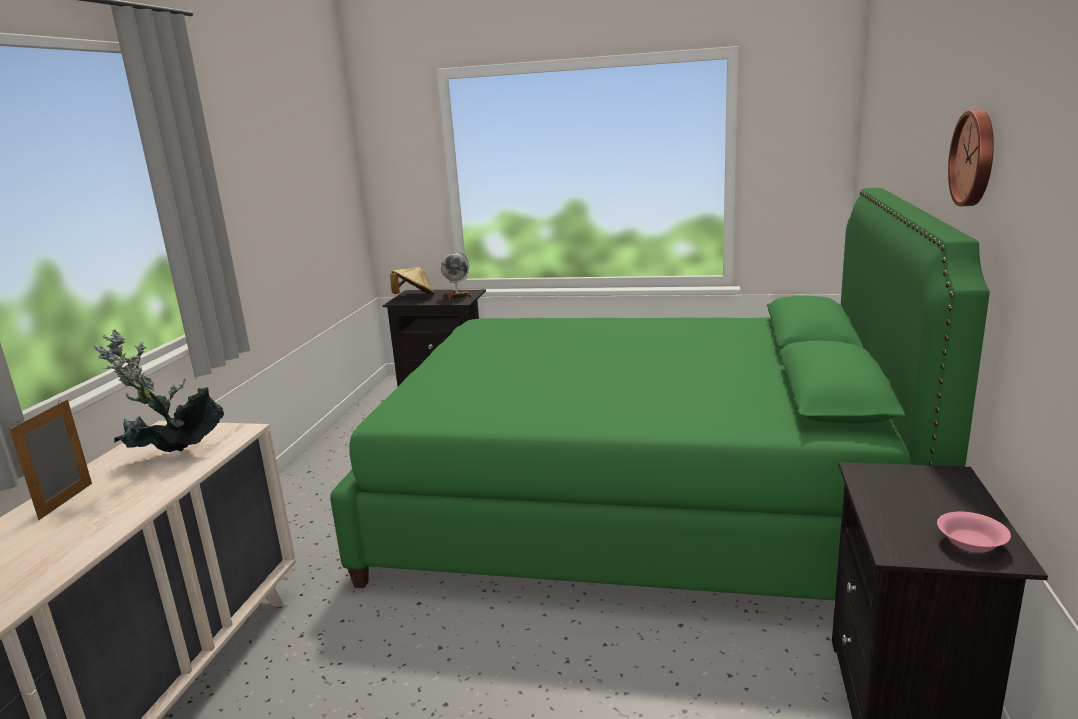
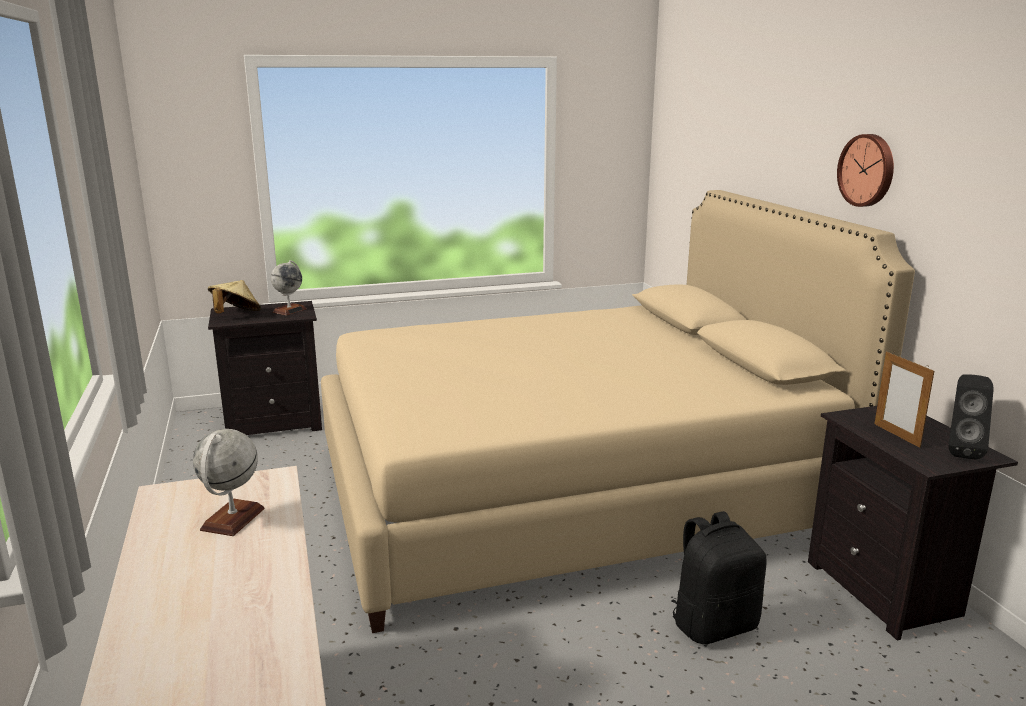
camera: 30 degrees left, 0 degrees up
picture frame [9,399,92,520] -> picture frame moved to [875,351,934,448]
potted plant [94,330,224,452] -> globe [193,429,265,536]
green bed [330,188,990,601] -> beige bed [321,190,915,633]
pink bowl [937,512,1011,553] -> black speaker [949,374,994,460]
none -> black backpack [671,511,767,644]

